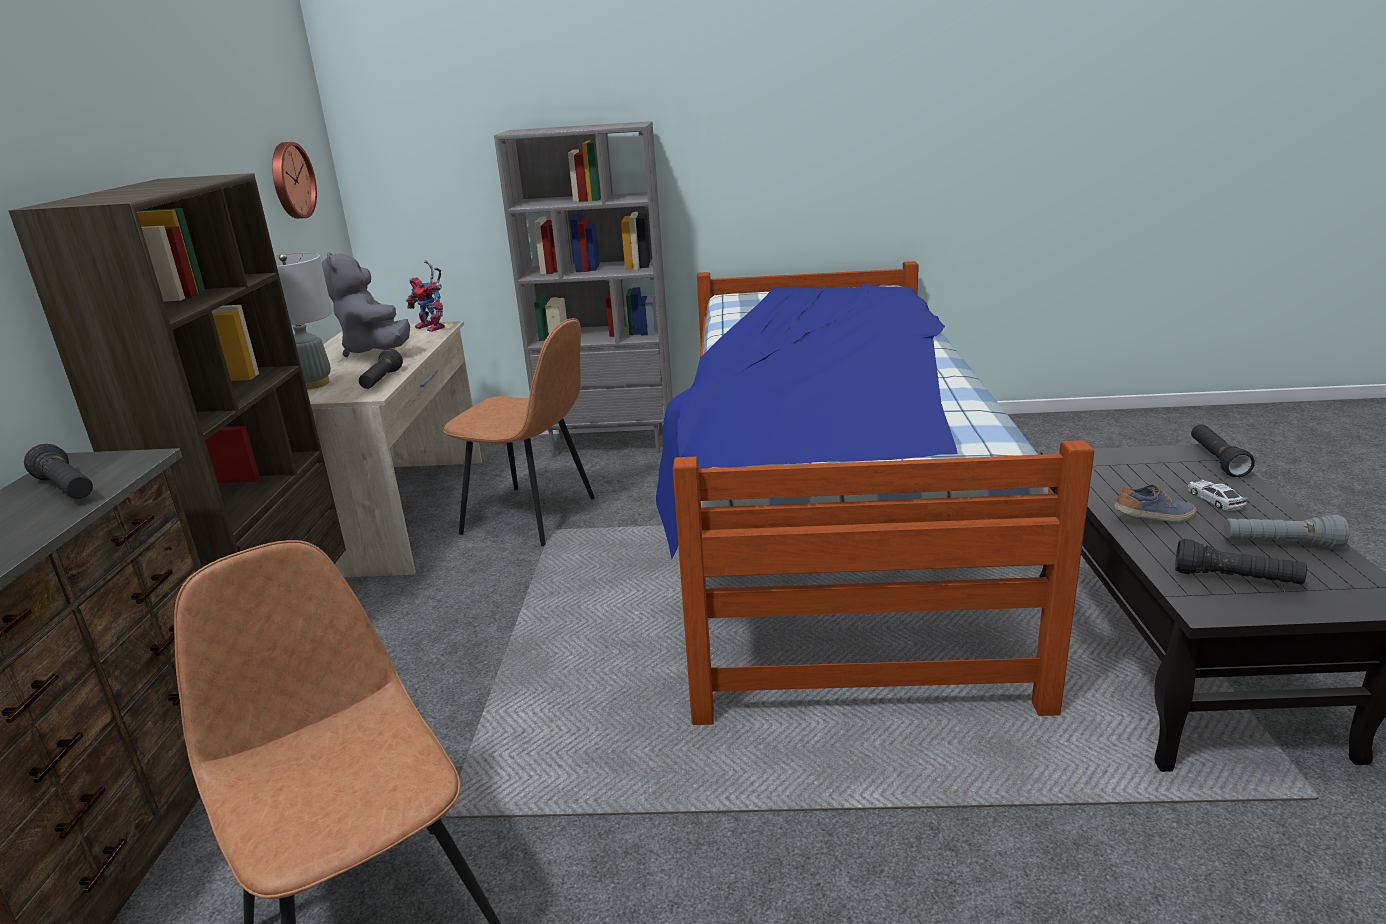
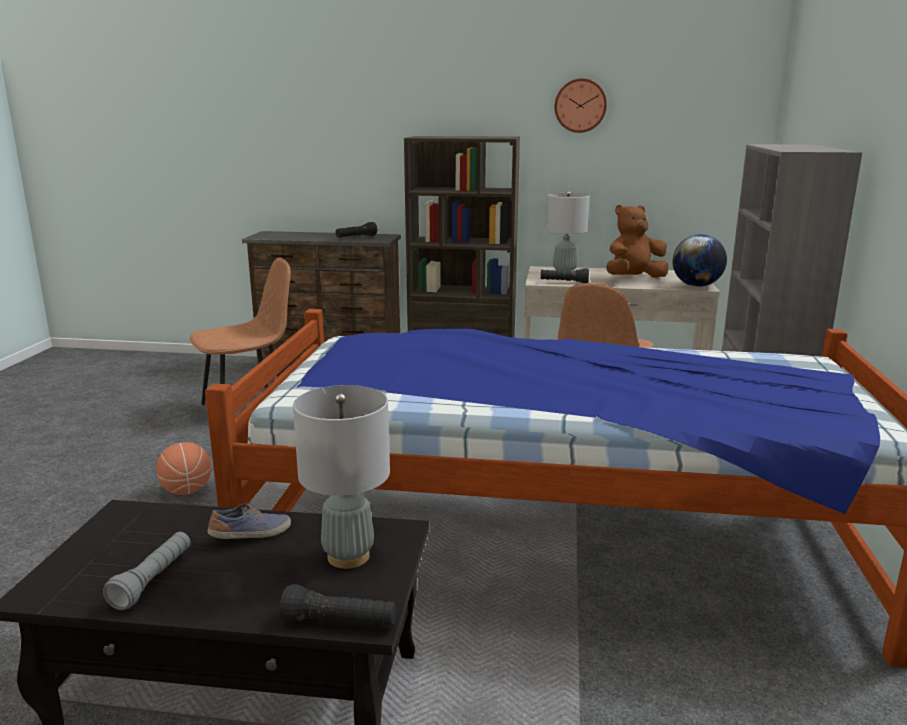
camera: 95 degrees right, 5 degrees down
wall clock [272,142,317,219] -> wall clock moved to [555,78,607,133]
grey plush toy [322,253,410,357] -> brown plush toy [606,205,668,278]
toy robot [406,260,445,332] -> globe [673,234,727,287]
shoe [1114,484,1196,522] -> shoe turned 120 degrees counterclockwise [207,504,291,539]
black flashlight [1175,539,1307,585] -> none
toy car [1188,480,1248,511] -> none
none -> basketball [156,442,211,495]
none -> grey table lamp [293,385,390,569]

